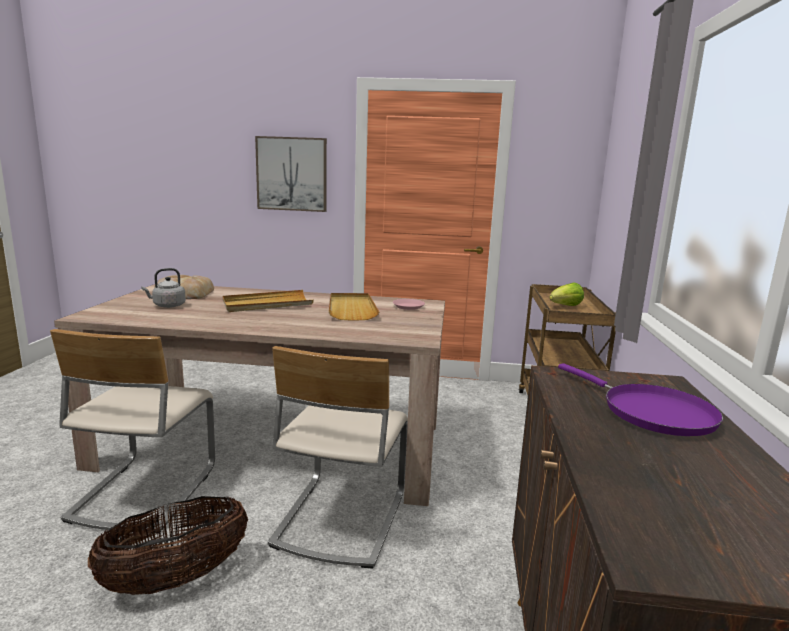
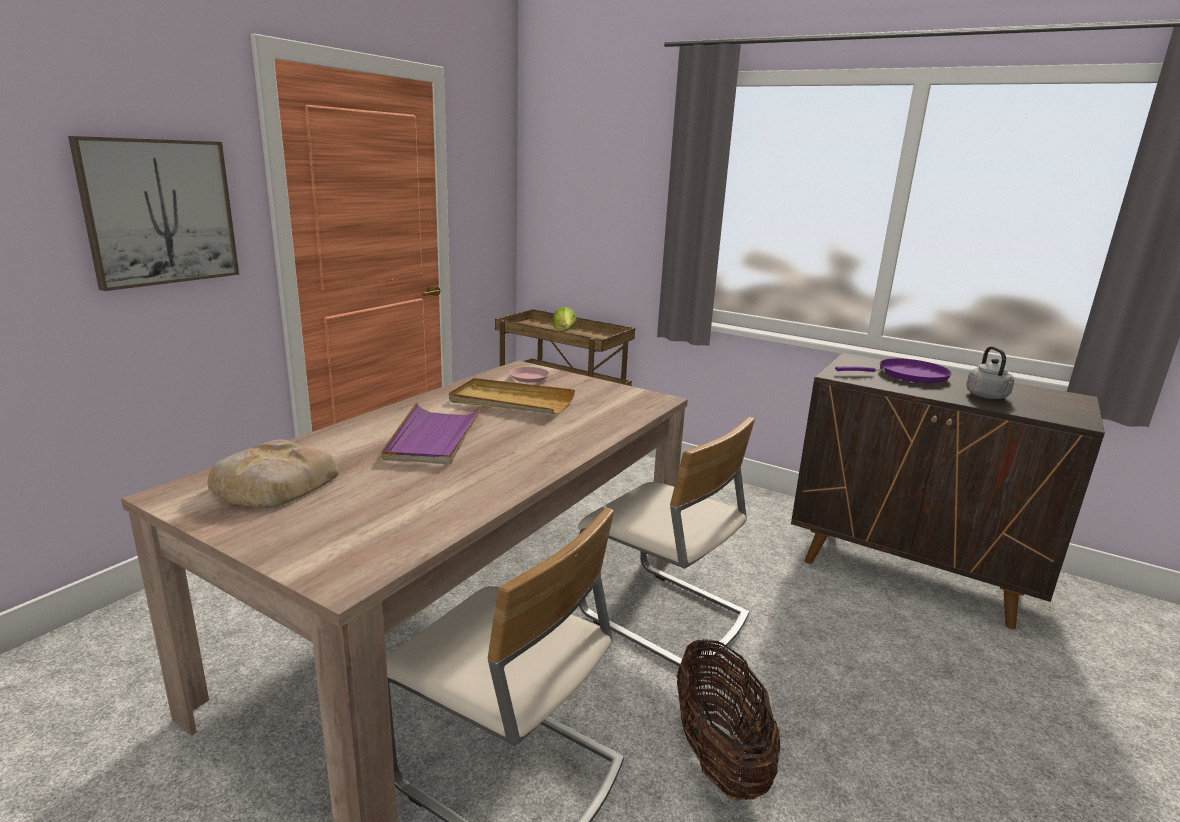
camera: 65 degrees left, 5 degrees up
grey kettle [142,268,186,308] -> grey kettle moved to [966,346,1014,399]
beige tray [223,290,314,312] -> purple tray [382,402,483,464]

